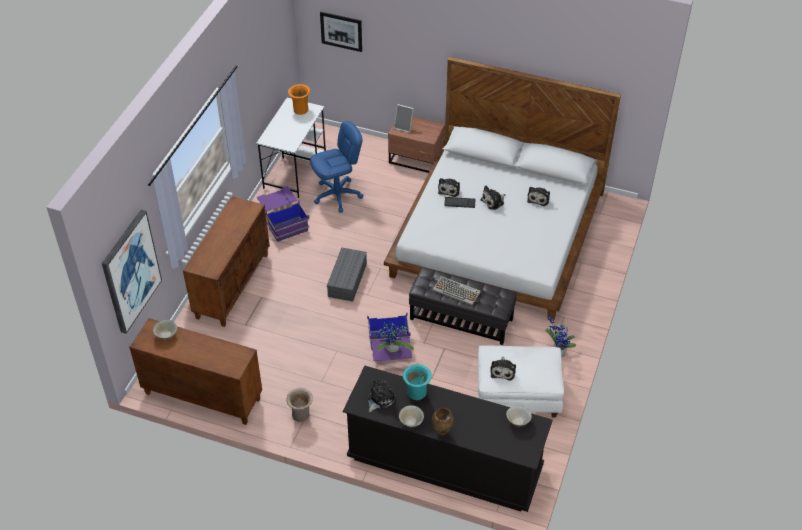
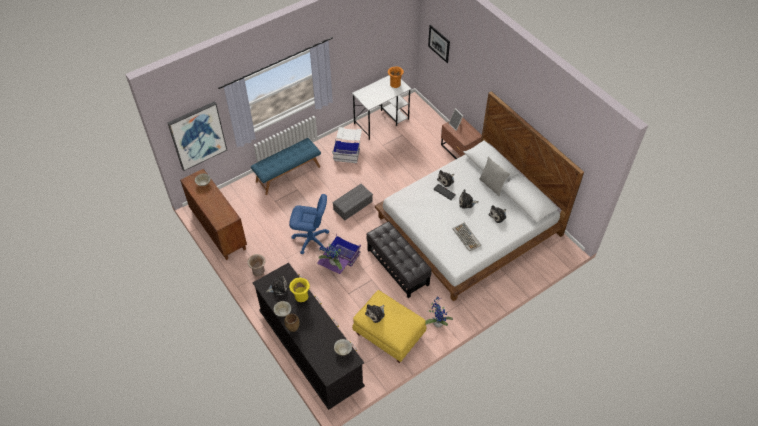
camera: 35 degrees right, 5 degrees up
brown cabinet [183,196,270,327] -> blue bench [251,138,321,195]
purple storage box [257,186,309,242] -> white storage box [332,127,362,163]
blue office chair [310,121,363,213] -> blue office chair moved to [289,194,329,254]
turquoise vase [403,364,432,400] -> yellow vase [289,278,310,302]
keyboard [433,276,481,306] -> keyboard moved to [453,223,481,251]
white ottoman [478,345,564,418] -> yellow ottoman [352,290,427,363]
none -> grey pillow [479,156,510,197]

